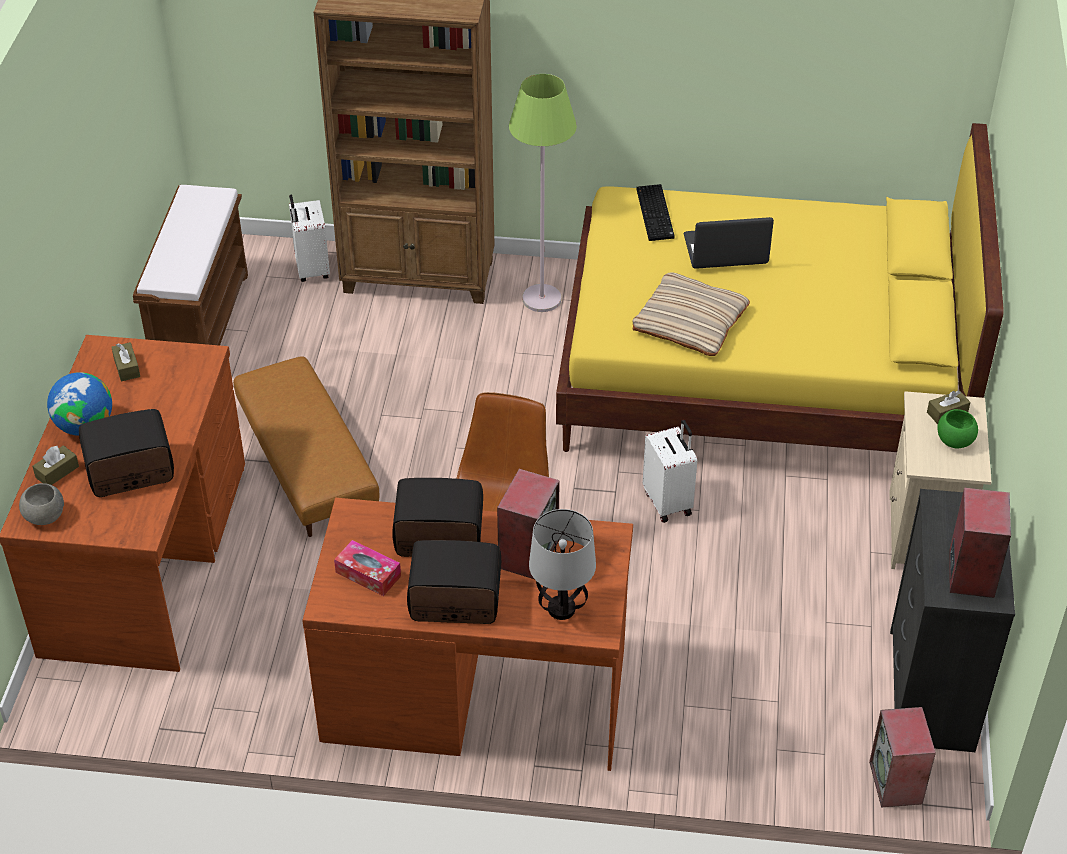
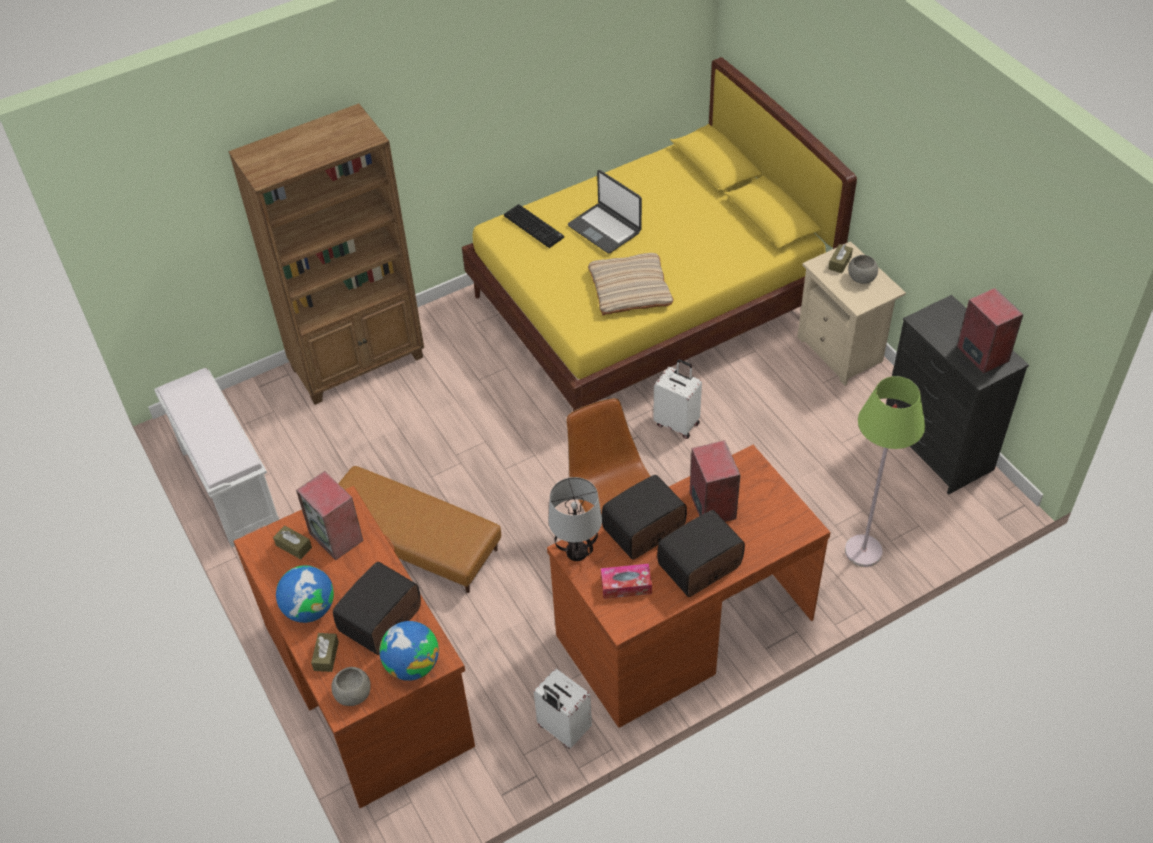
camera: 35 degrees left, 5 degrees up
brown bench [133,185,248,346] -> white bench [154,368,280,547]
white suitcase [289,195,330,282] -> white suitcase moved to [534,669,592,748]
green floor lamp [509,74,577,312] -> green floor lamp moved to [845,376,925,567]
table lamp [529,509,596,620] -> table lamp moved to [548,477,602,561]
laptop [684,217,774,269] -> laptop turned 90 degrees counterclockwise [568,170,642,253]
speaker [869,707,936,807] -> speaker moved to [296,471,363,560]
green bowl [937,409,978,448] -> grey bowl [848,255,878,284]
none -> globe [379,621,439,681]

